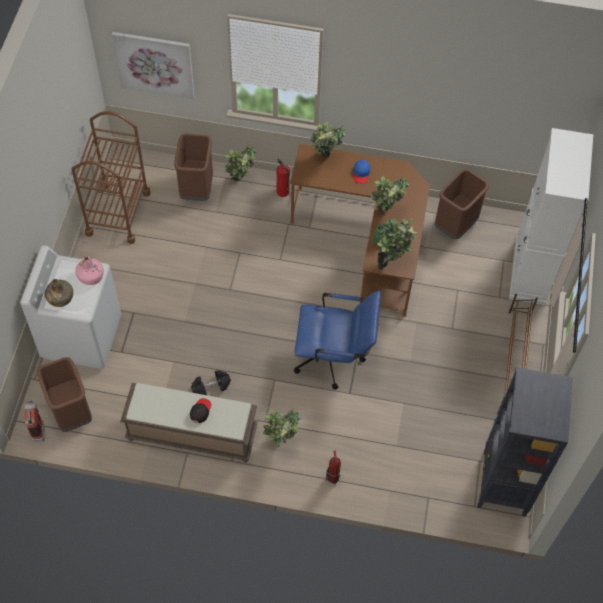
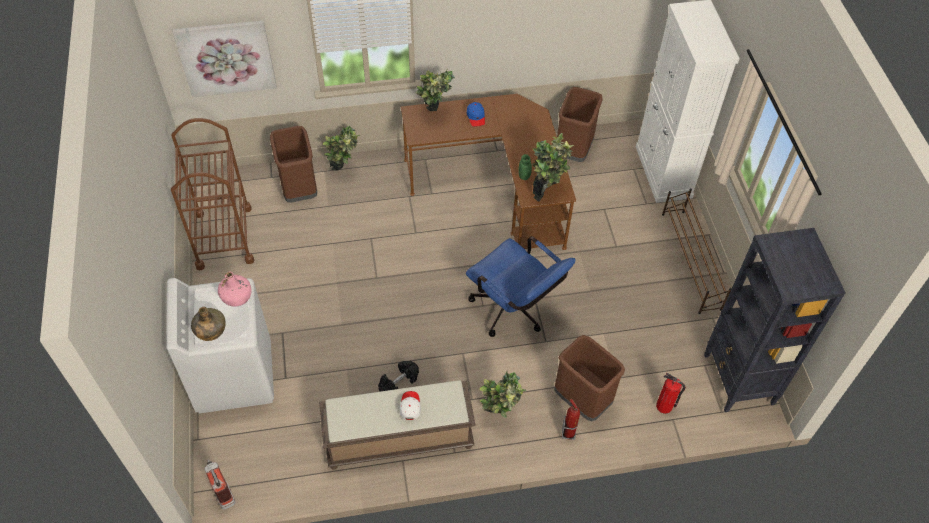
camera: 20 degrees left, 5 degrees down
brown trash can [37,357,92,432] -> brown trash can moved to [554,335,625,421]
black cap [190,398,211,423] -> white cap [400,391,421,420]
fire extinguisher [277,158,290,197] -> fire extinguisher moved to [656,373,686,414]
blue office chair [294,290,381,389] -> blue office chair turned 60 degrees clockwise [466,236,576,337]
potted plant [371,176,409,211] -> none

